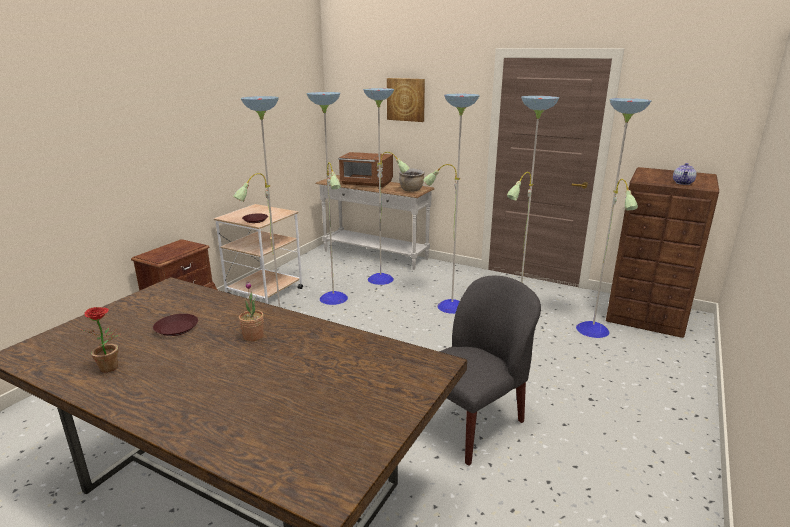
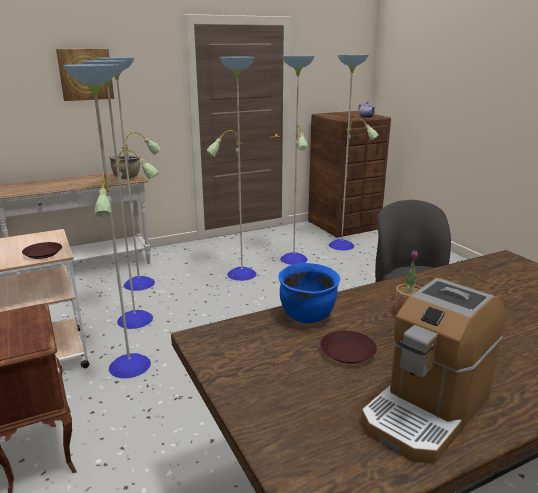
camera: 55 degrees left, 0 degrees up
potted plant [82,307,121,373] -> coffee machine [361,278,505,464]
brown microwave [339,152,393,188] -> none
none -> blue cooking pot [278,263,340,323]

